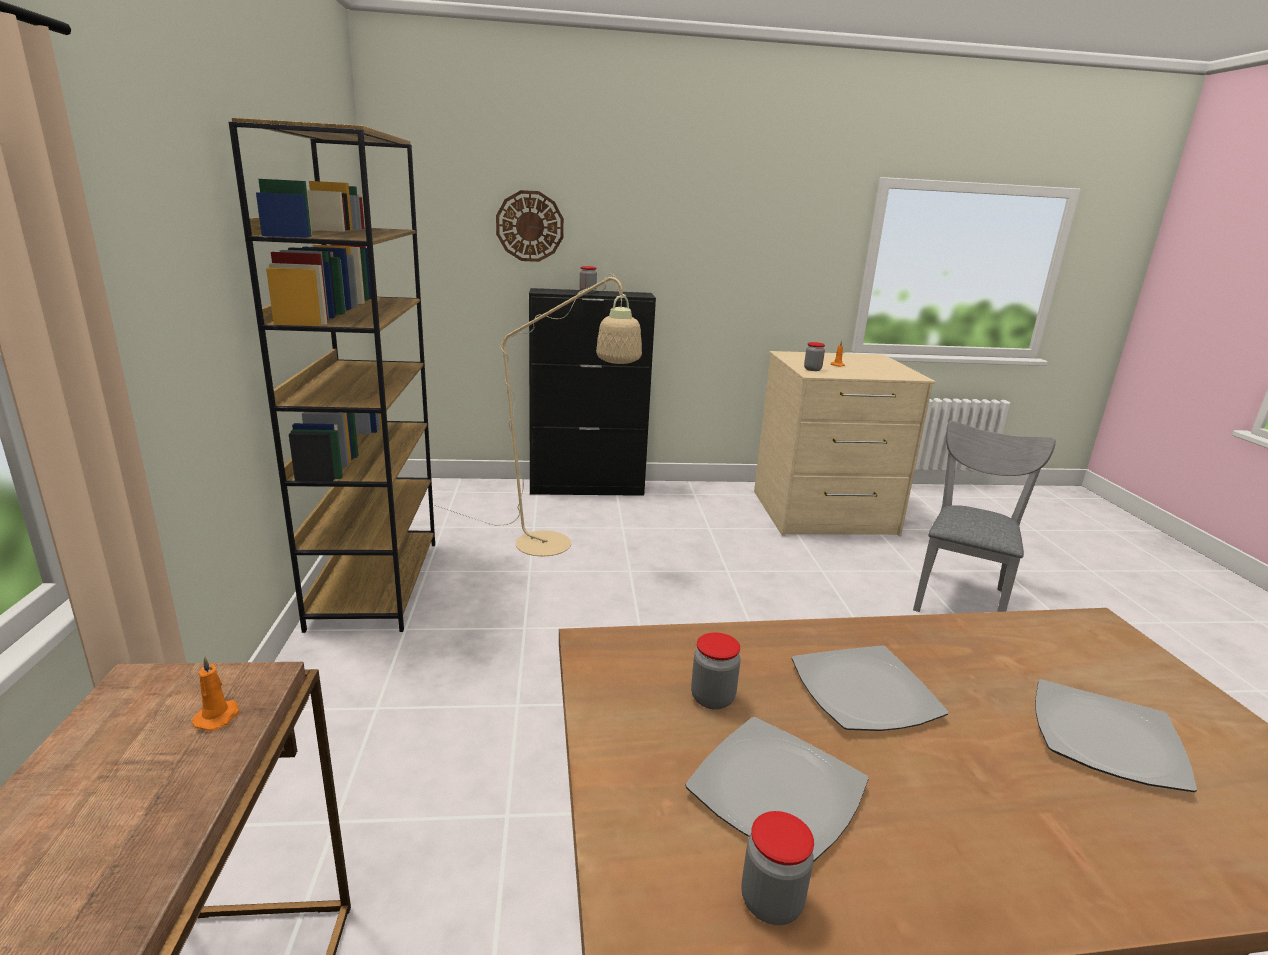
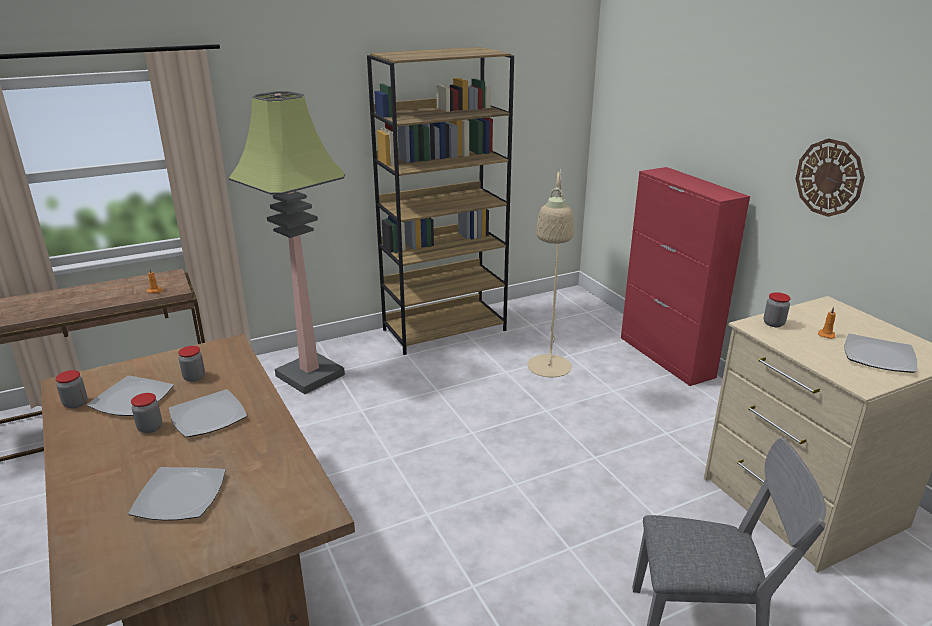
camera: 70 degrees right, 5 degrees up
wall clock [496,190,564,262] -> wall clock moved to [795,138,865,217]
black cabinet [529,288,656,496] -> red cabinet [621,167,750,386]
jar [579,266,597,293] -> jar moved to [131,393,162,433]
none -> floor lamp [229,91,345,394]
none -> plate [844,333,917,373]

